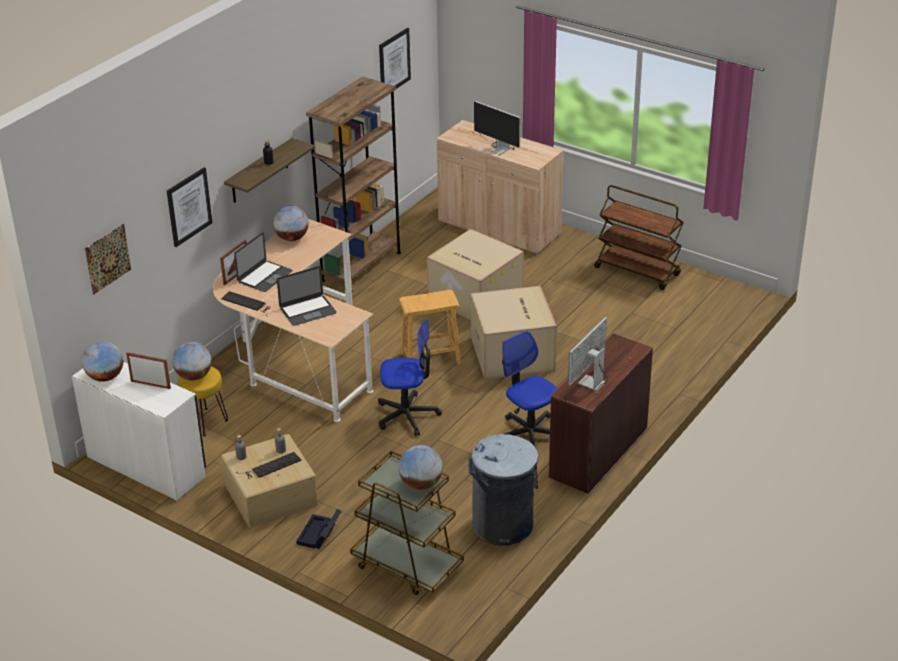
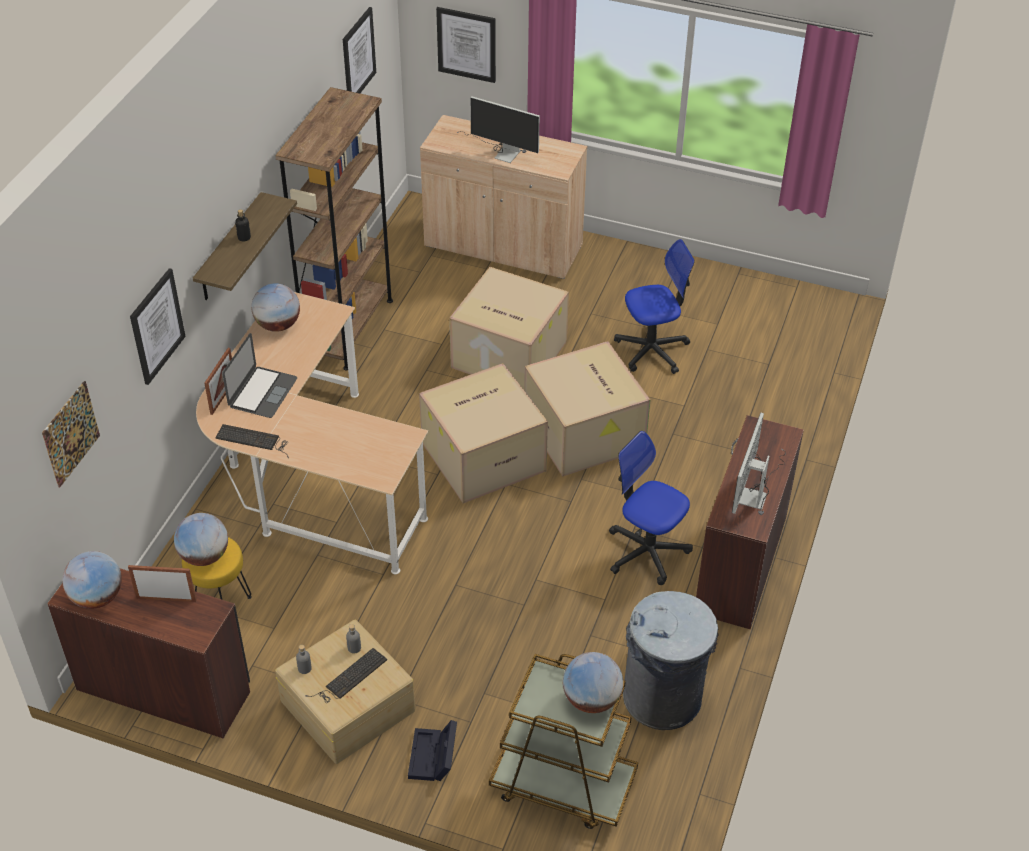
camera: 15 degrees left, 10 degrees up
white desk [72,362,206,500] -> brown desk [47,568,250,739]
laptop [277,266,337,326] -> none
office chair [378,319,442,436] -> office chair moved to [614,239,695,374]
brown stool [399,290,461,365] -> cardboard box [419,363,548,503]
brown cart [594,185,684,290] -> none
none -> picture [436,7,496,83]

